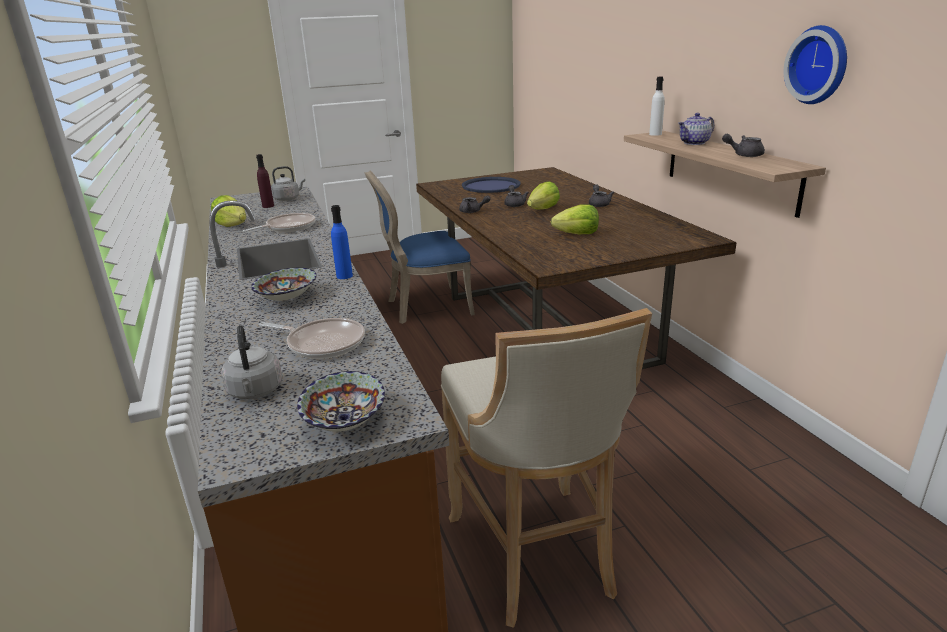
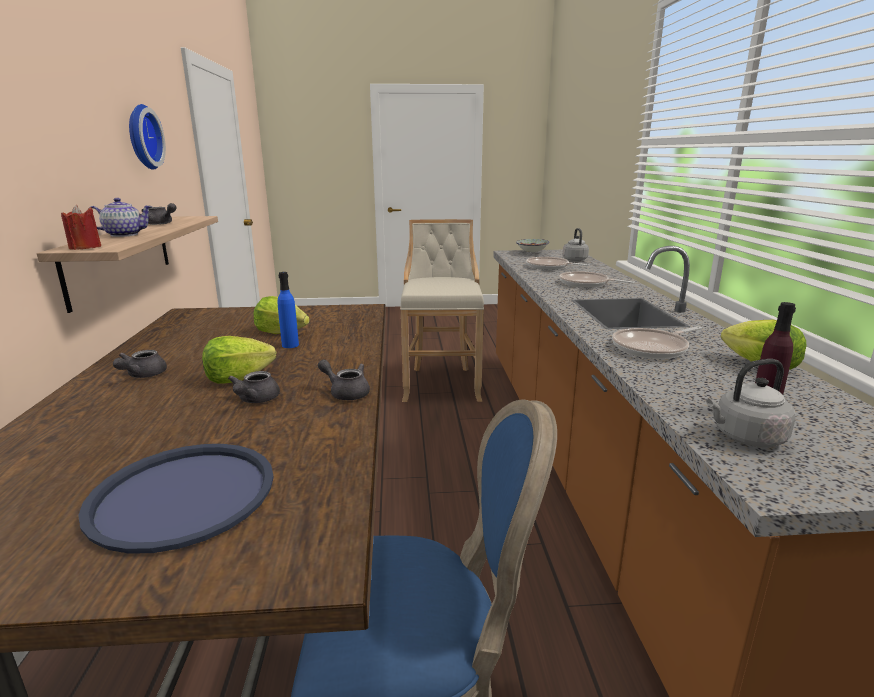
camera: 165 degrees left, 5 degrees down
bowl [251,268,317,301] -> frying pan [559,271,635,288]
blue bottle [331,205,353,279] -> blue bottle moved to [278,272,299,348]
white bottle [649,77,665,136] -> red candle [61,205,101,250]

